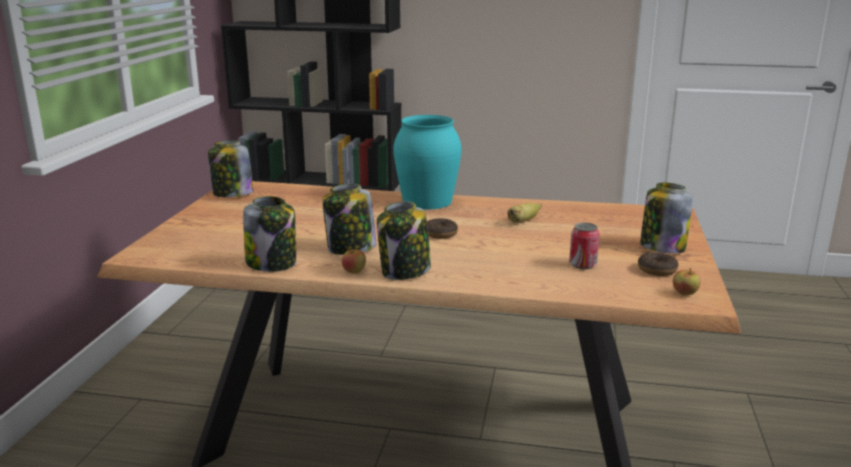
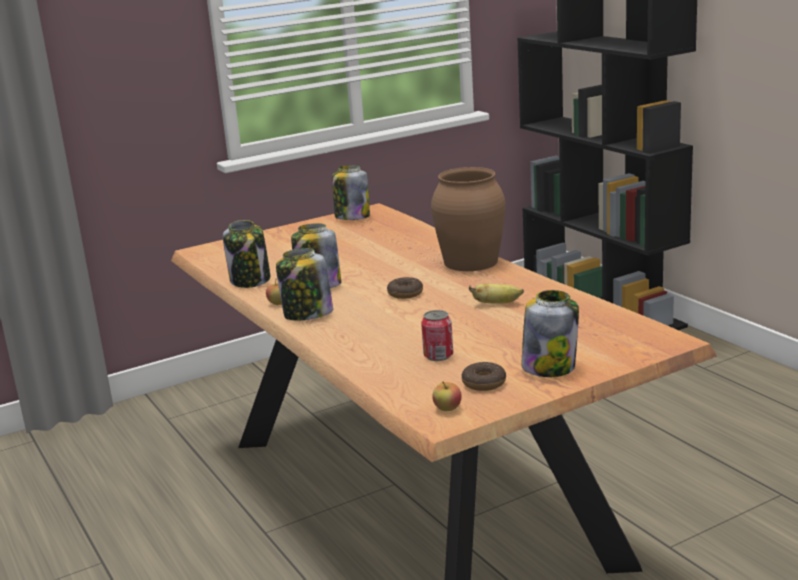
camera: 50 degrees right, 0 degrees up
turquoise vase [393,115,462,209] -> brown vase [431,167,506,271]

